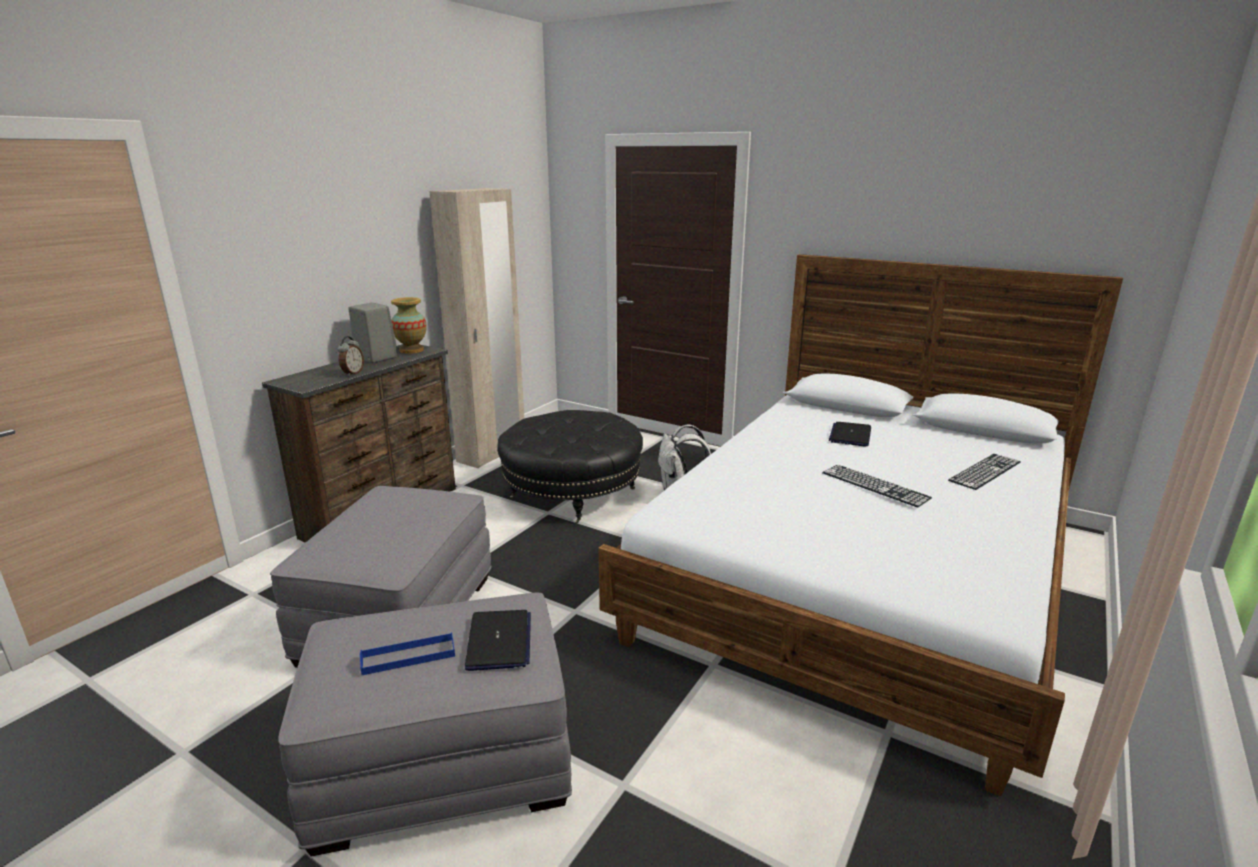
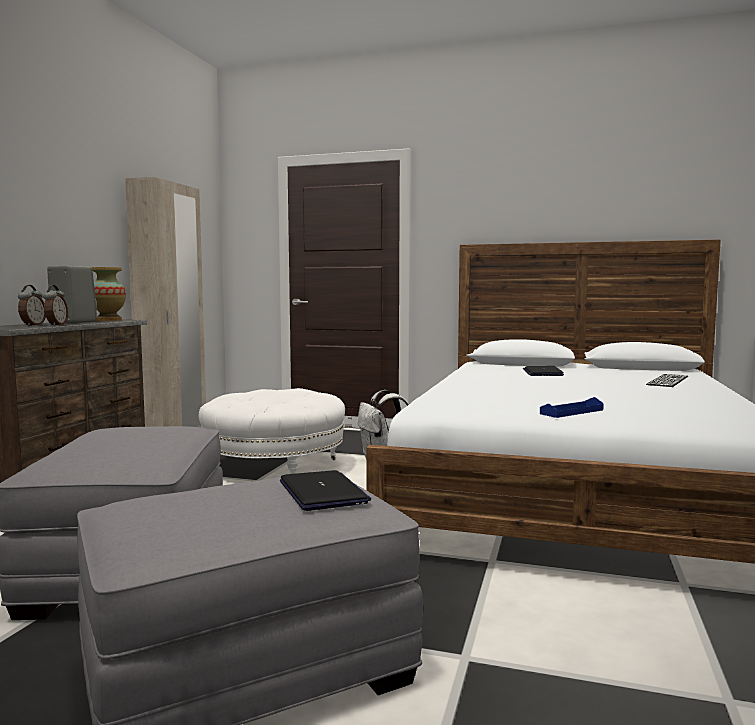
camera: 15 degrees left, 15 degrees down
blue tray [360,632,455,675] -> blue tray moved to [540,397,604,418]
black ottoman [497,410,643,524] -> white ottoman [198,388,345,474]
keyboard [822,465,932,507] -> none
none -> alarm clock [18,285,46,326]

